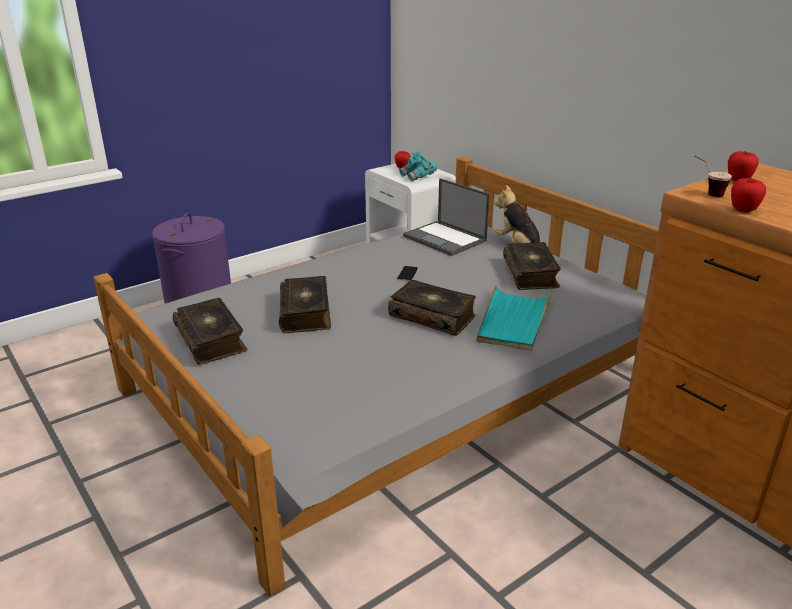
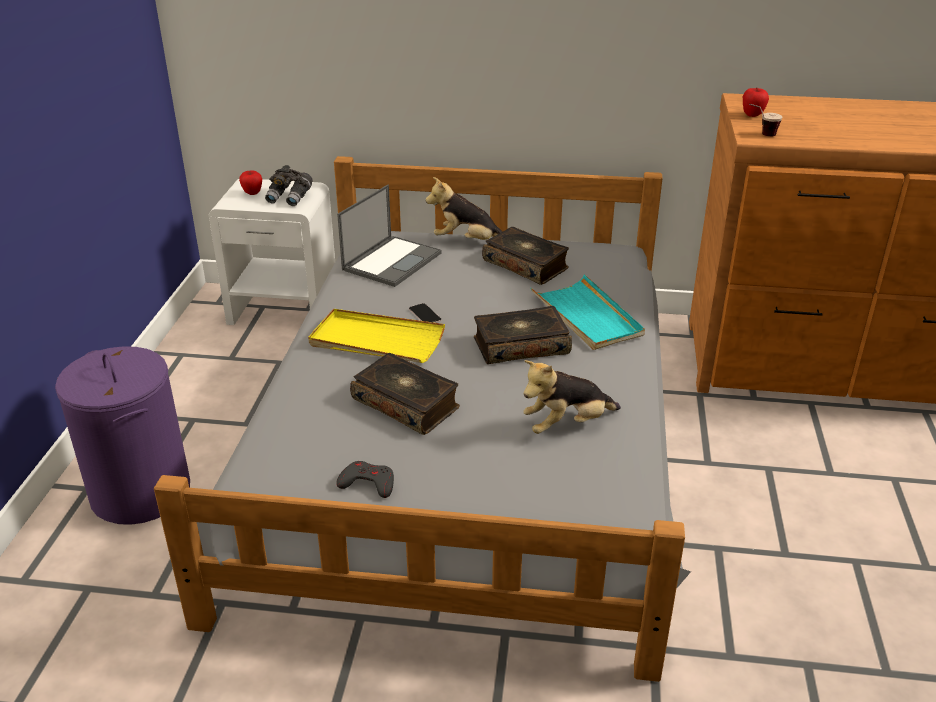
camera: 45 degrees left, 5 degrees up
book [173,298,247,365] -> grey game controller [336,461,394,498]
turquoise binoculars [399,151,437,181] -> grey binoculars [265,165,313,206]
laptop [403,178,490,256] -> laptop turned 60 degrees counterclockwise [337,185,442,287]
apple [731,178,766,213] -> none
none -> yellow tray [308,309,445,363]
none -> plush toy [523,360,621,434]

